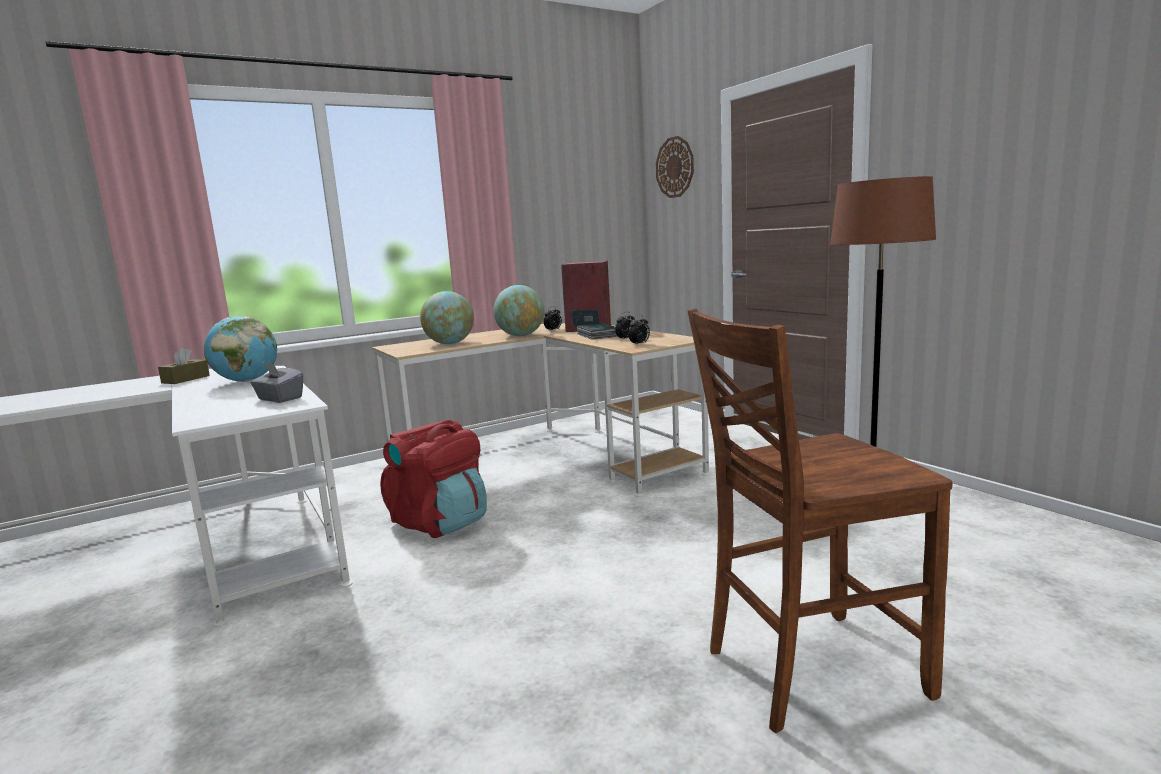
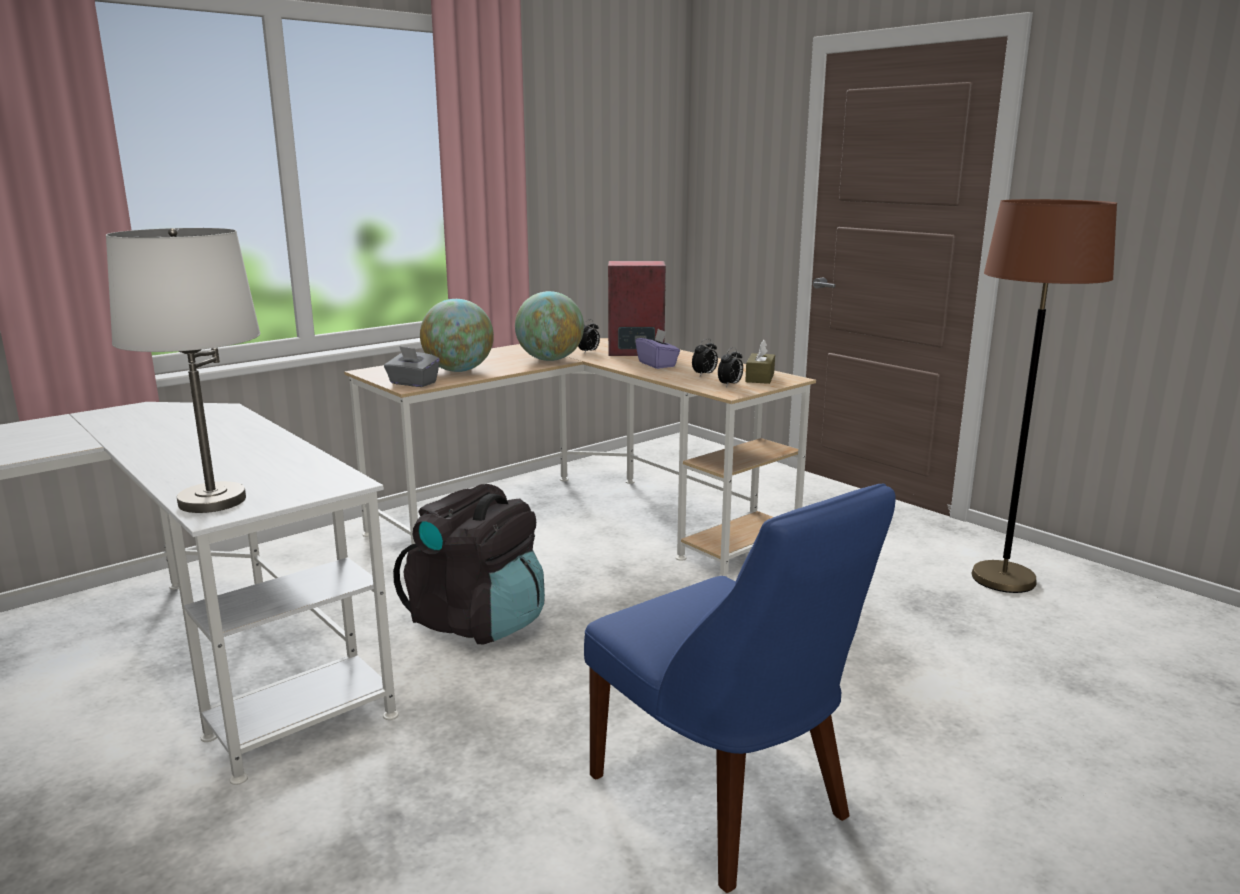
camera: 10 degrees left, 5 degrees up
brown tissue box [158,347,210,384] -> brown tissue box moved to [745,340,775,384]
globe [204,316,277,382] -> none
grey tissue box [250,363,303,403] -> grey tissue box moved to [384,346,440,387]
red backpack [380,419,487,538] -> black backpack [393,484,545,645]
book [577,323,618,340] -> purple tissue box [635,329,680,369]
wall clock [656,136,694,198] -> none
brown chair [688,308,953,733] -> none
none -> white table lamp [106,228,261,513]
none -> blue chair [584,483,896,893]

